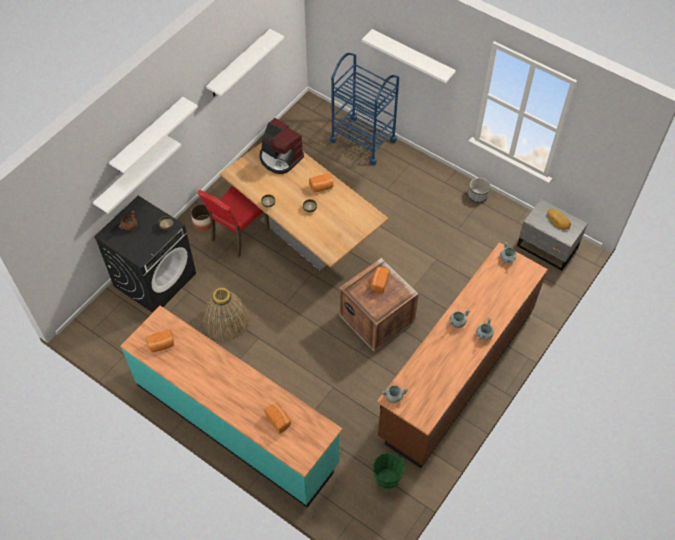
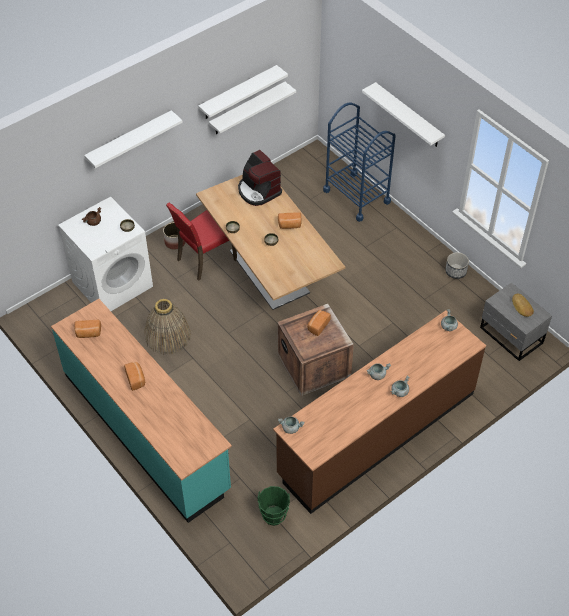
camera: 15 degrees right, 5 degrees down
white shelf [93,136,181,214] -> white shelf moved to [209,82,296,134]
black washing machine [94,196,196,313] -> white washing machine [58,197,153,311]
bread [264,403,291,434] -> bread moved to [124,362,145,391]

